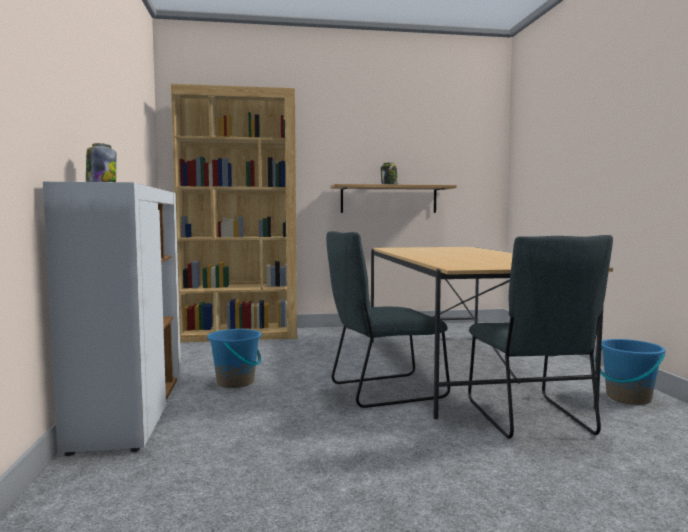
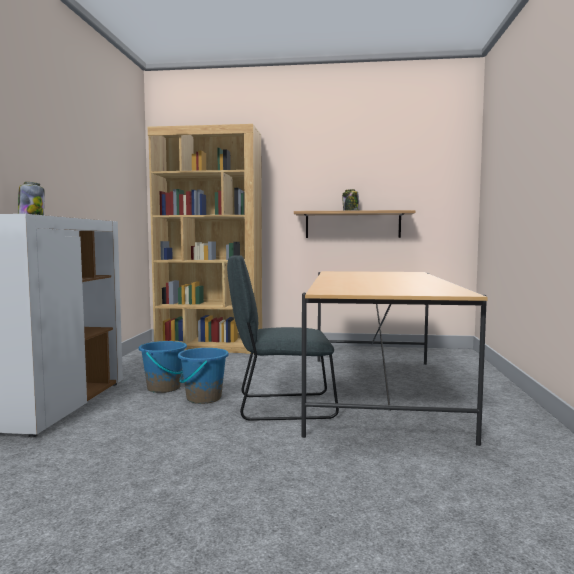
camera: 15 degrees right, 0 degrees up
grey chair [468,235,613,439] -> none
blue bucket [595,339,666,405] -> blue bucket moved to [178,348,229,404]

